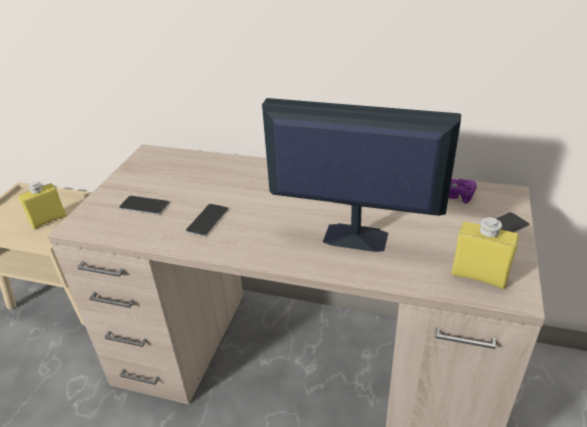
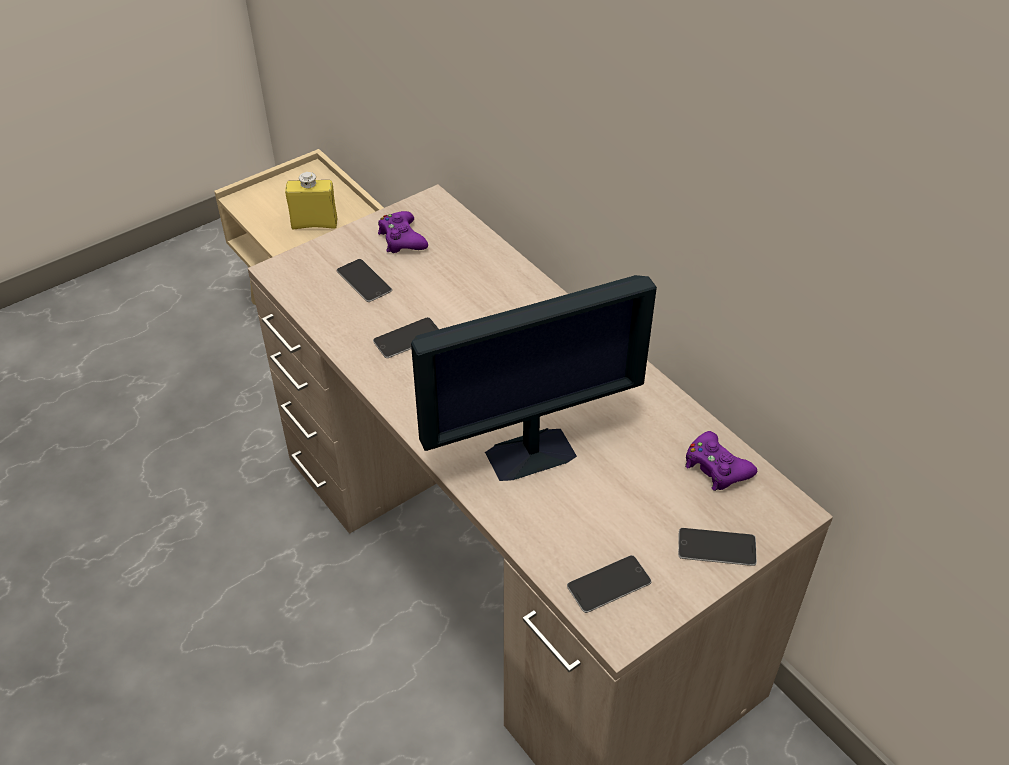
camera: 35 degrees right, 10 degrees up
monitor [262,98,461,252] -> monitor turned 105 degrees clockwise [411,275,657,481]
yellow bottle [451,217,519,289] -> phone [567,555,652,613]
none -> purple game controller [378,211,428,253]

